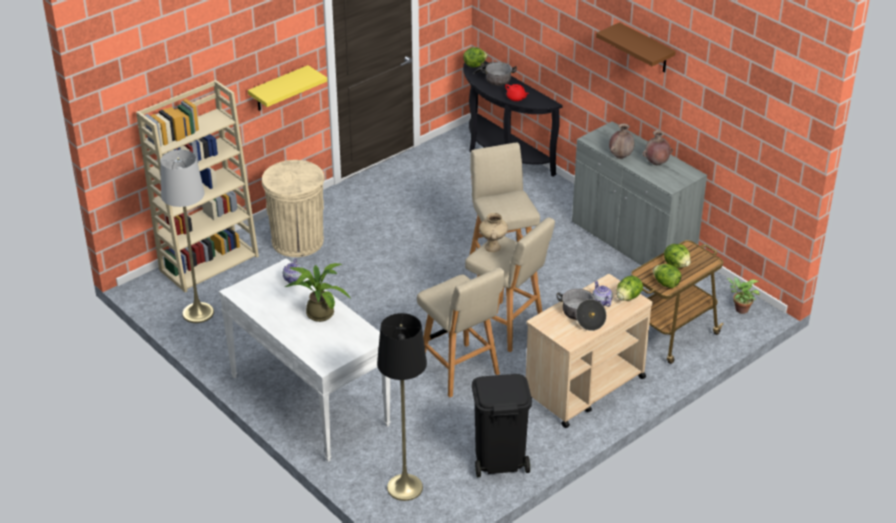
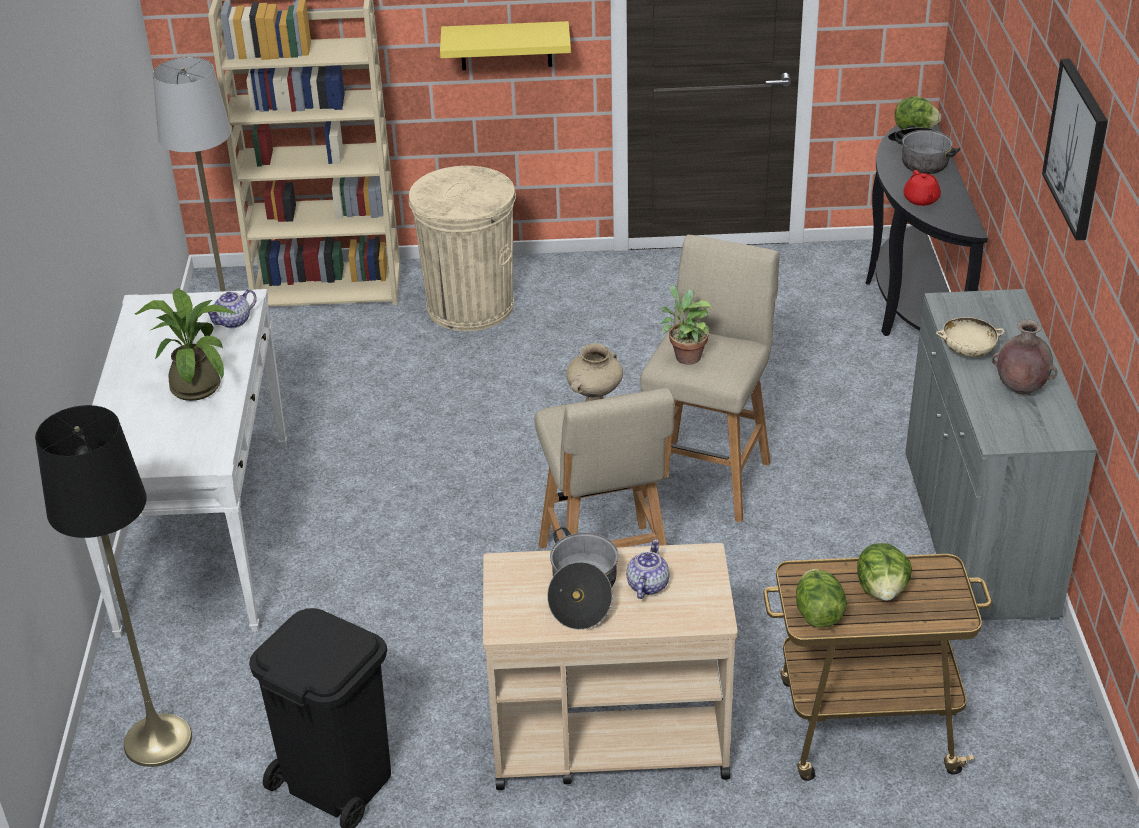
camera: 40 degrees right, 0 degrees up
beige stool [417,268,505,397] -> none
brown shelf [596,22,676,73] -> picture [1042,59,1108,240]
brown vase [609,124,635,159] -> beige bowl [936,317,1005,357]
lettuce [616,275,643,301] -> none
potted plant [726,277,760,314] -> potted plant moved to [661,284,713,365]

